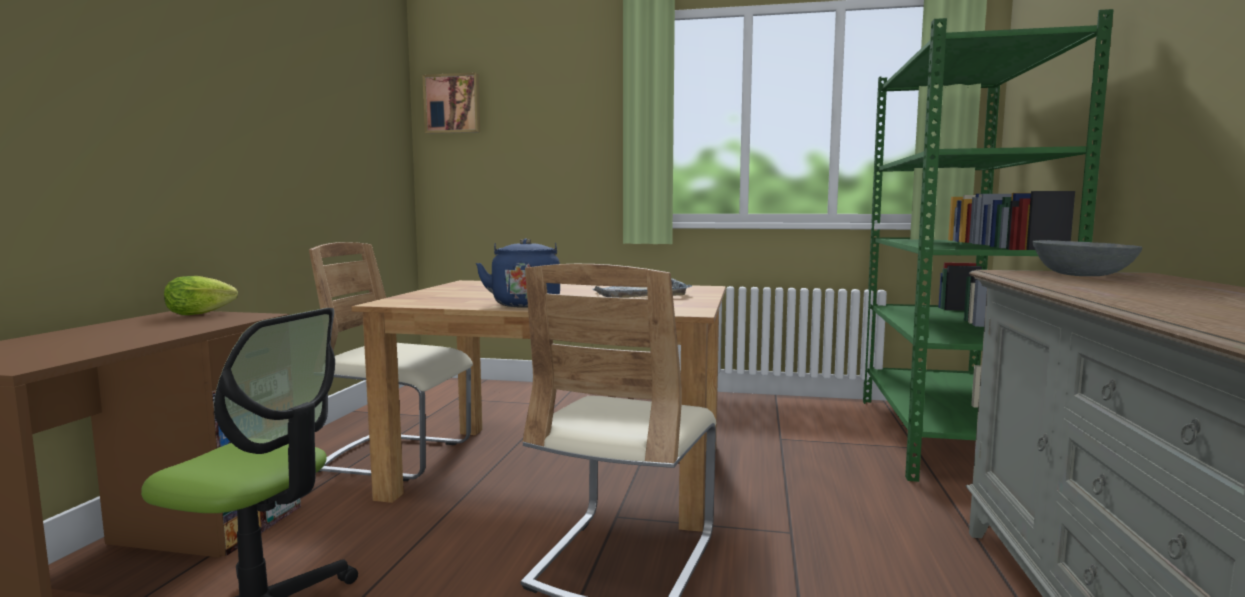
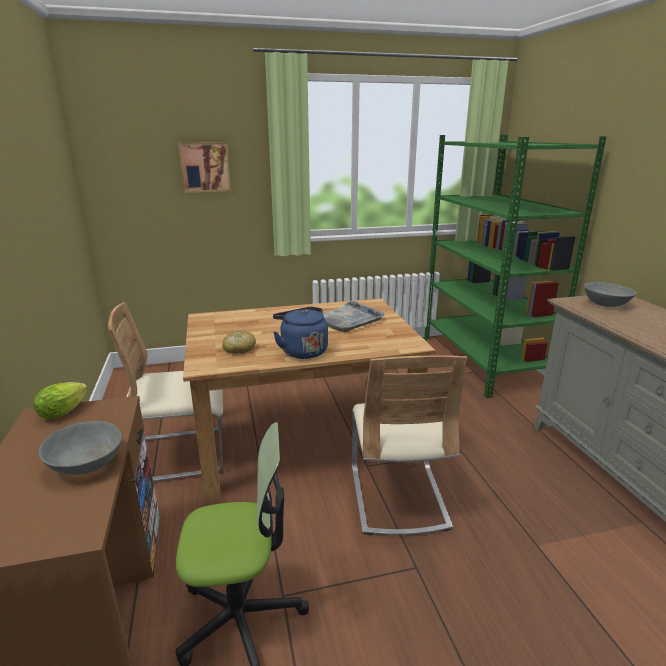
camera: 25 degrees left, 15 degrees up
picture [422,72,480,134] -> picture moved to [178,142,231,193]
none -> grey bowl [39,421,122,475]
none -> bread [222,330,256,354]

